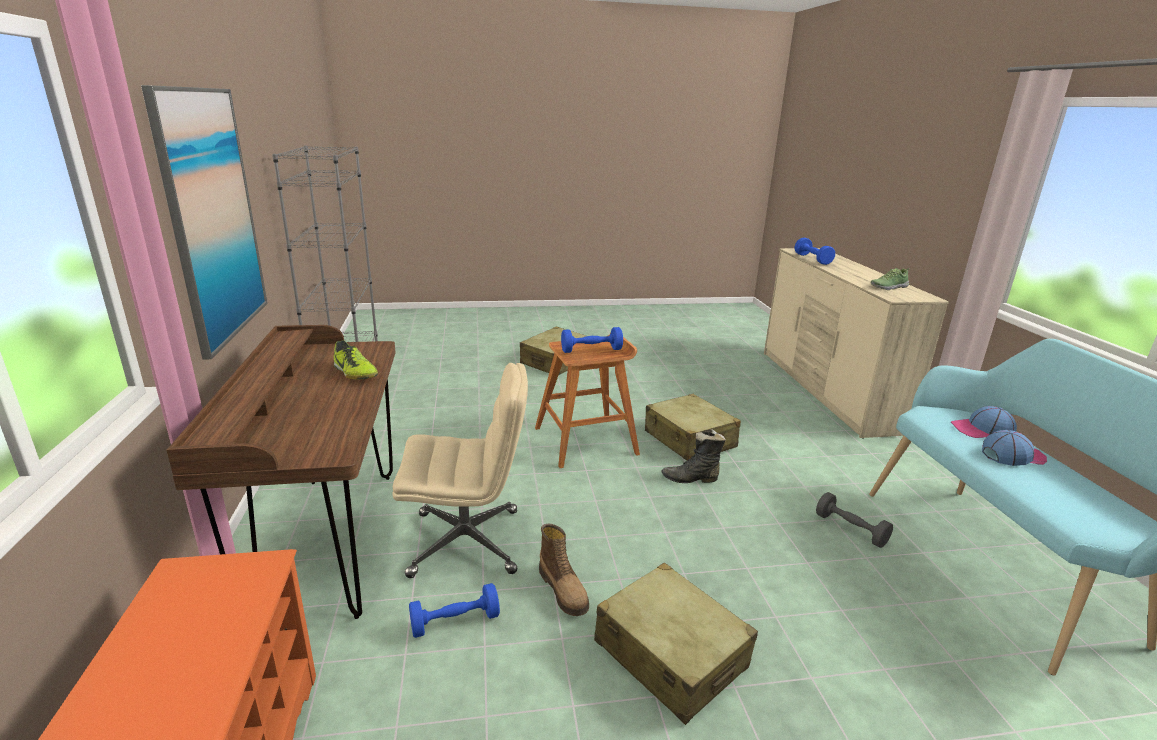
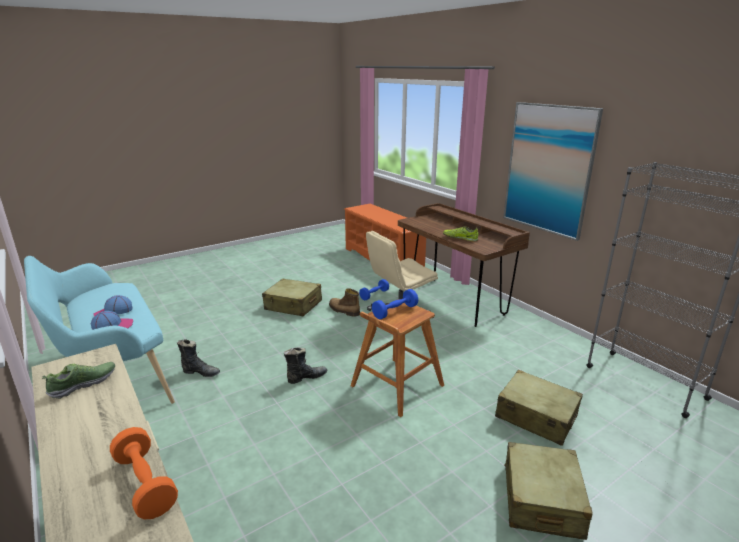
camera: 155 degrees right, 0 degrees up
beige suitcase [645,394,741,461] -> beige suitcase moved to [495,370,583,446]
blue dumbbell [795,238,835,265] -> orange dumbbell [110,427,178,519]
grey dumbbell [816,492,893,548] -> black boot [177,339,220,377]

